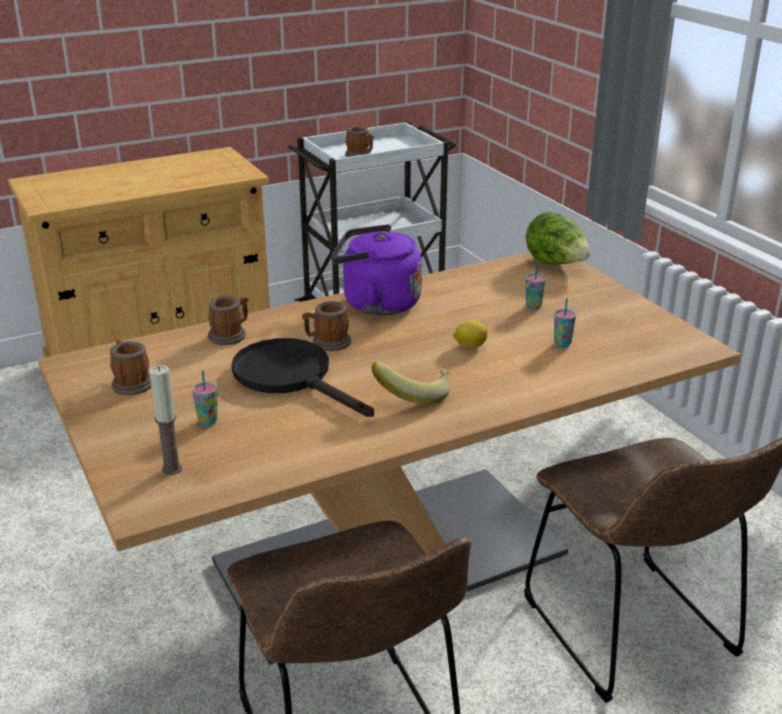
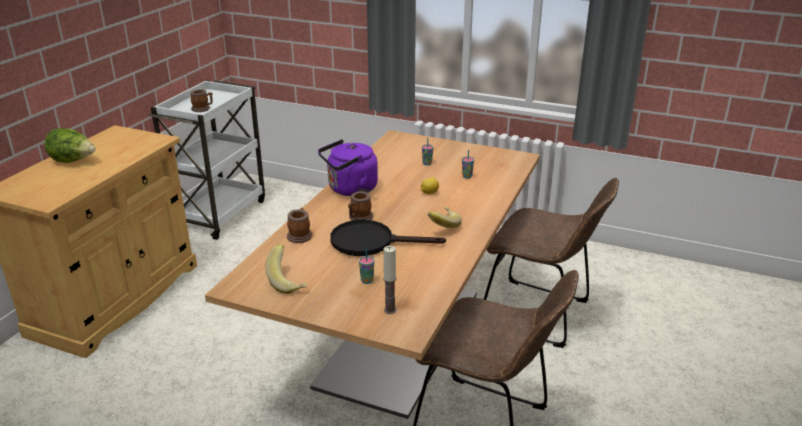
camera: 40 degrees left, 0 degrees up
mug [110,340,151,395] -> banana [265,244,307,294]
lettuce [526,212,590,265] -> lettuce moved to [44,128,95,163]

